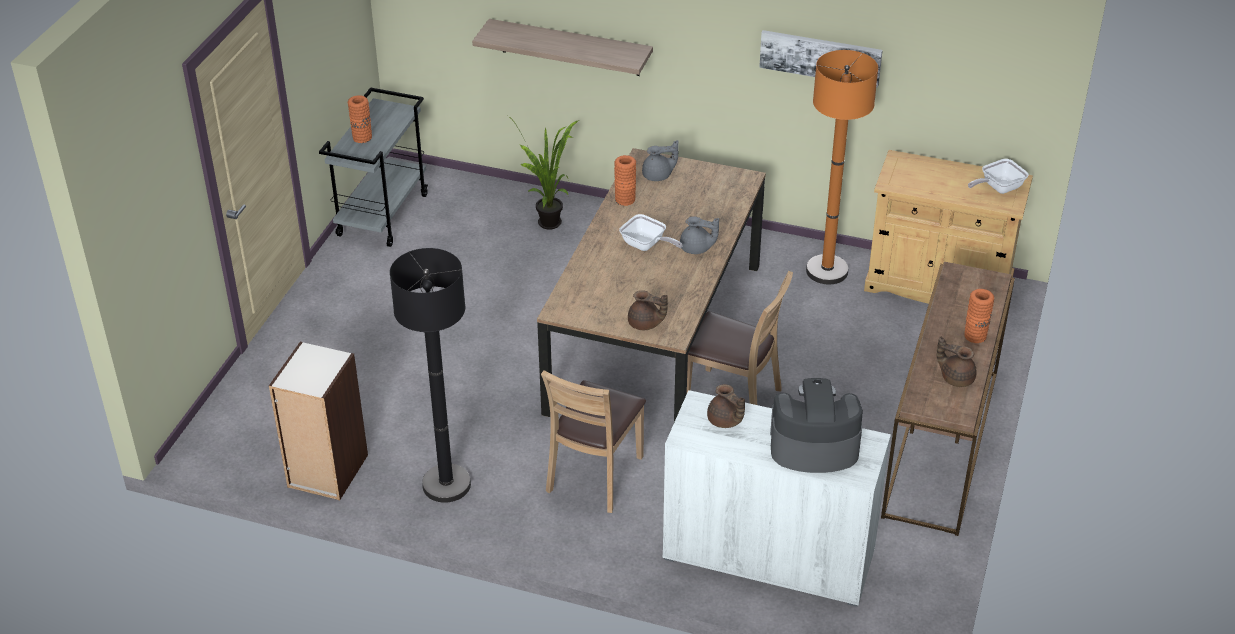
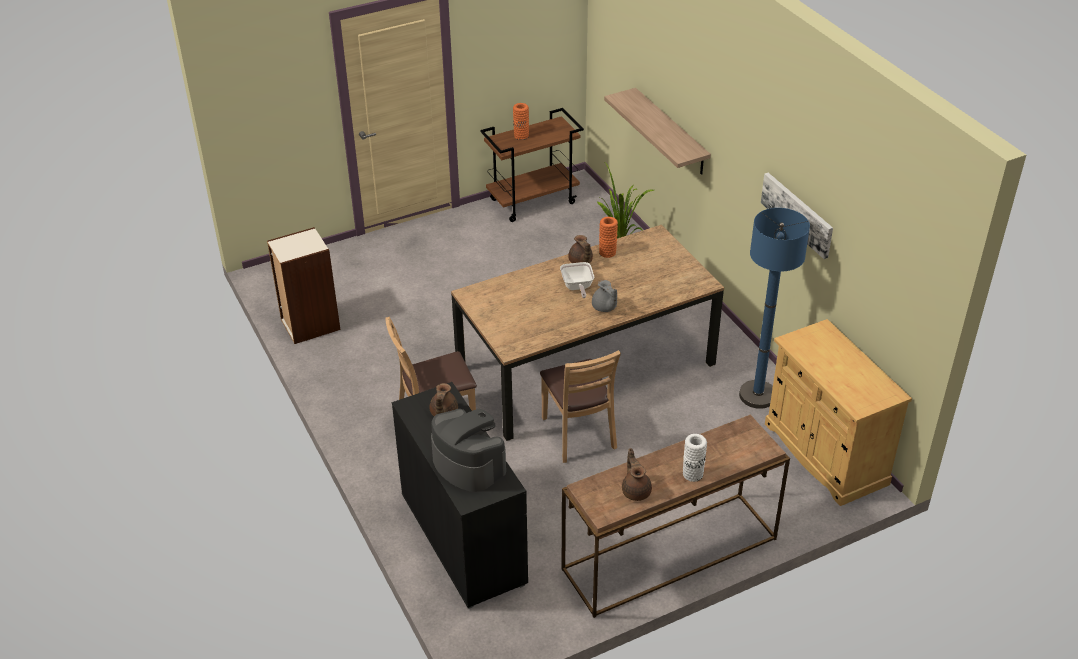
camera: 45 degrees right, 0 degrees up
grey cart [319,87,428,247] -> brown cart [480,108,584,222]
black floor lamp [390,248,471,503] -> none
brown teapot [628,290,668,330] -> brown teapot moved to [568,235,593,263]
grey teapot [642,140,679,181] -> none
white cabinet [663,390,891,607] -> black cabinet [392,382,528,609]
orange floor lamp [806,50,878,284] -> blue floor lamp [739,208,810,409]
orange vase [964,289,994,343] -> white vase [683,434,707,482]
frying pan [968,159,1029,194] -> none

